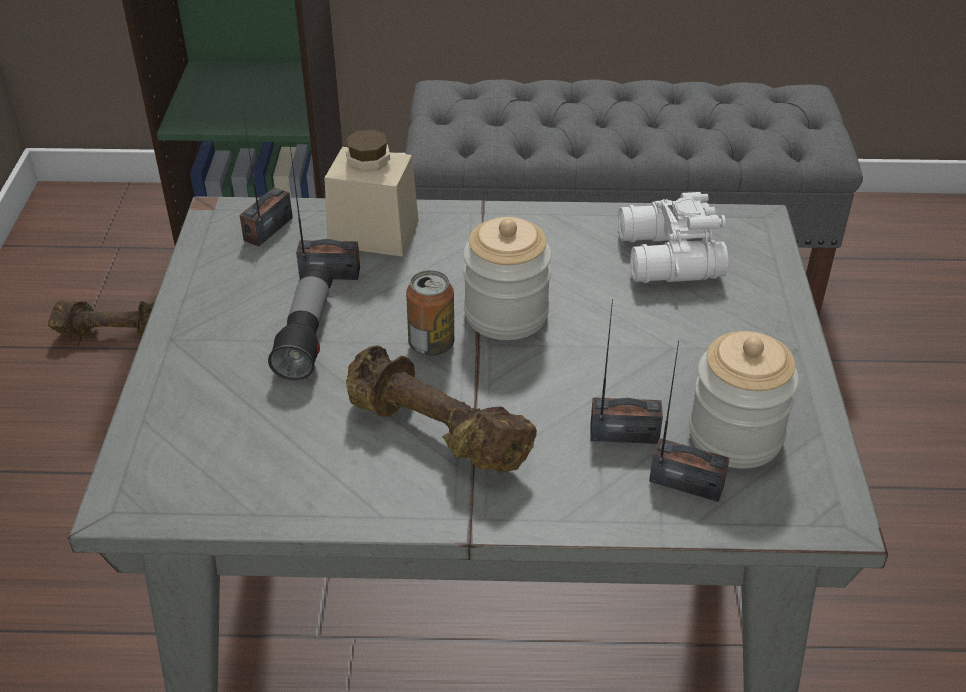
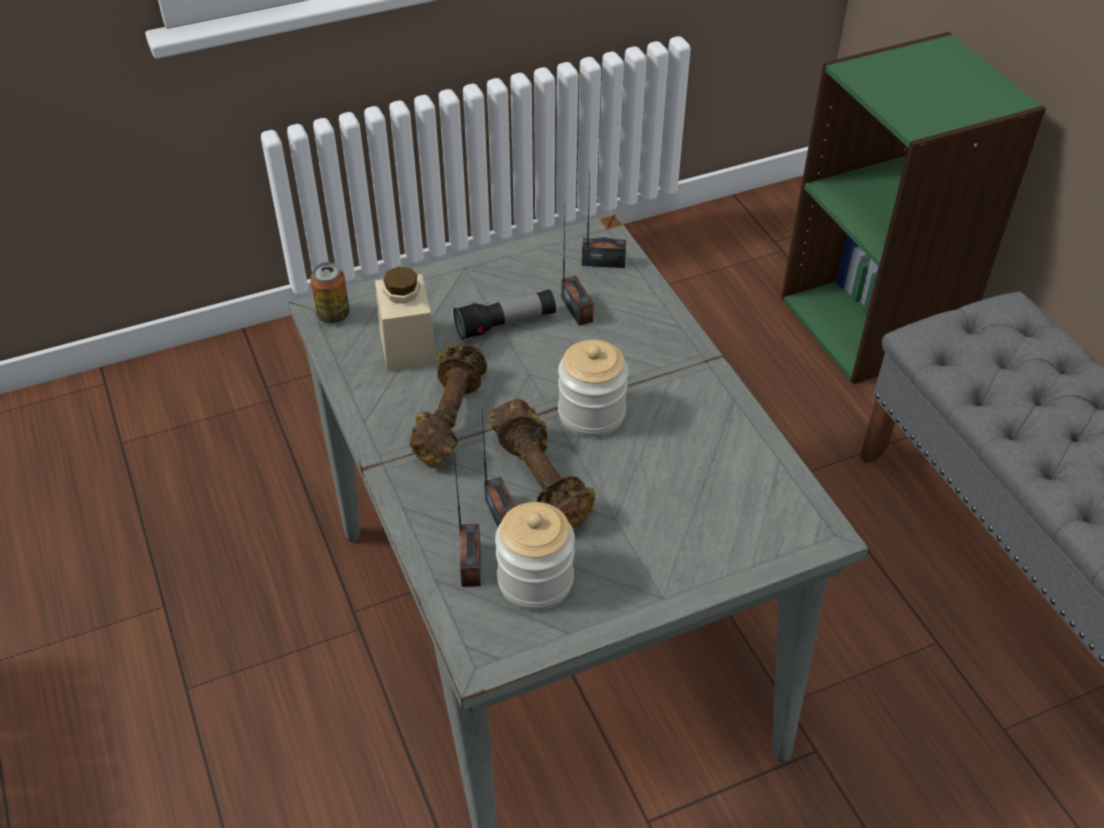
camera: 65 degrees right, 5 degrees up
brown dumbbell [48,300,155,336] -> brown dumbbell moved to [489,399,596,528]
beige jar [324,129,419,257] -> beige jar moved to [375,267,437,371]
can [406,270,454,356] -> can moved to [310,262,350,324]
white binoculars [618,192,728,283] -> none

